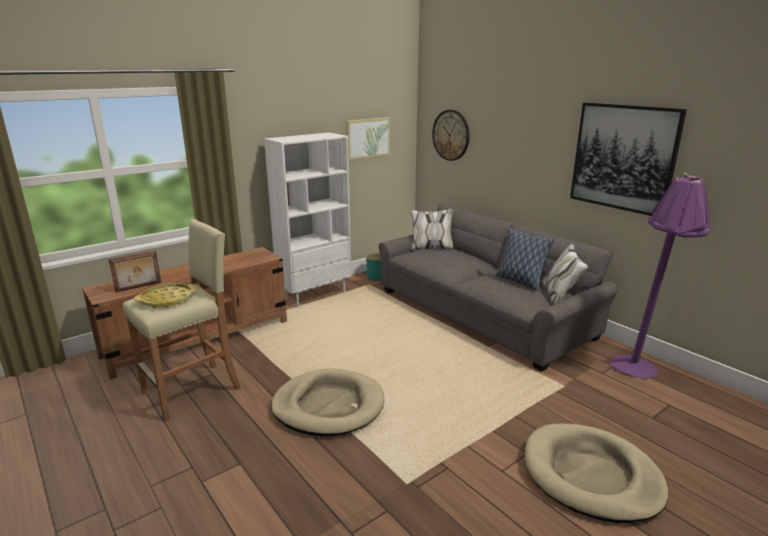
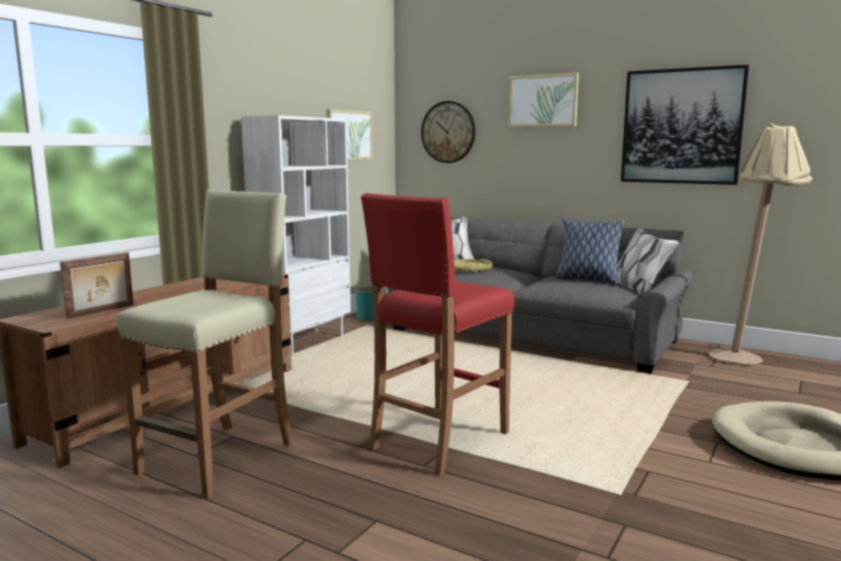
camera: 20 degrees left, 10 degrees down
yellow tray [134,283,197,308] -> yellow tray moved to [454,259,492,272]
beige dog bed [271,369,384,436] -> red stool [361,193,515,476]
purple floor lamp [610,173,710,378] -> beige floor lamp [708,123,812,365]
none -> picture [509,73,579,127]

